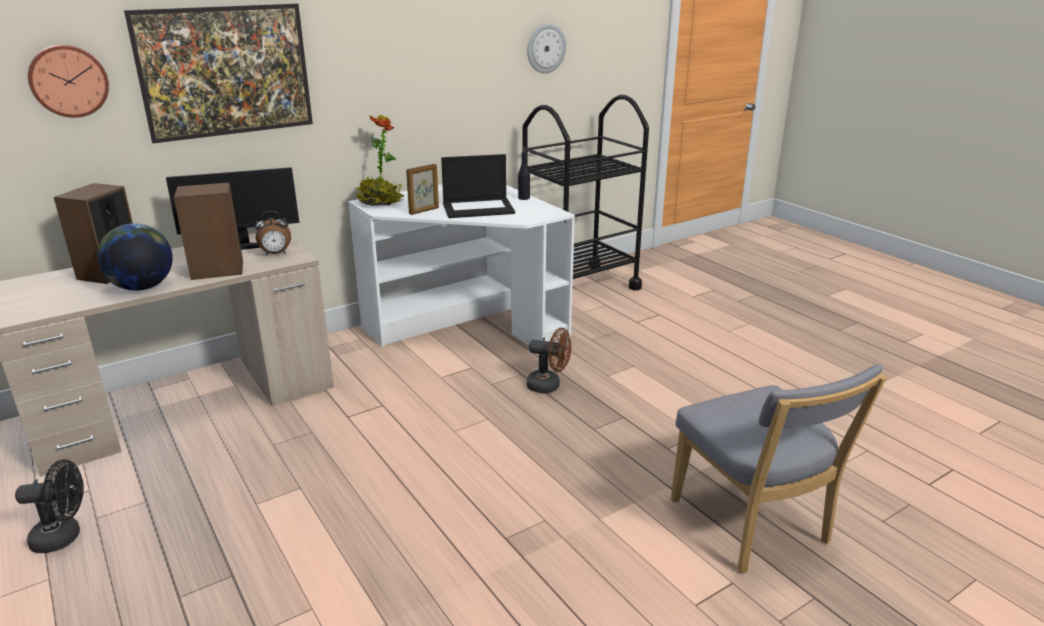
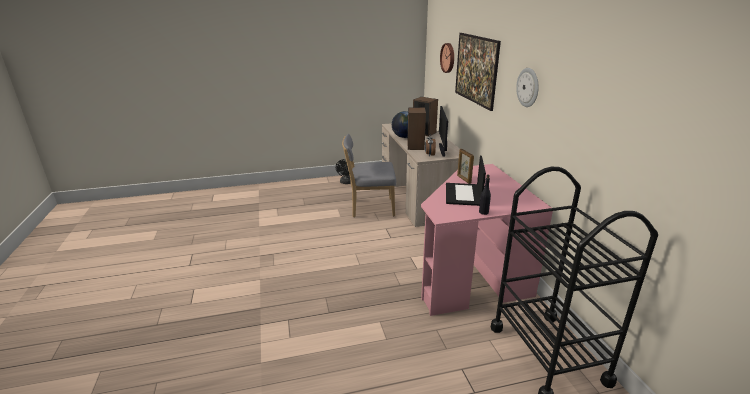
camera: 110 degrees right, 0 degrees up
white desk [348,185,575,347] -> pink desk [421,164,553,316]
potted plant [356,114,405,206] -> none
wall clock [527,23,566,73] -> wall clock moved to [516,68,539,107]
brown fan [527,328,571,393] -> none
grey chair [671,364,887,573] -> grey chair moved to [342,134,396,217]

